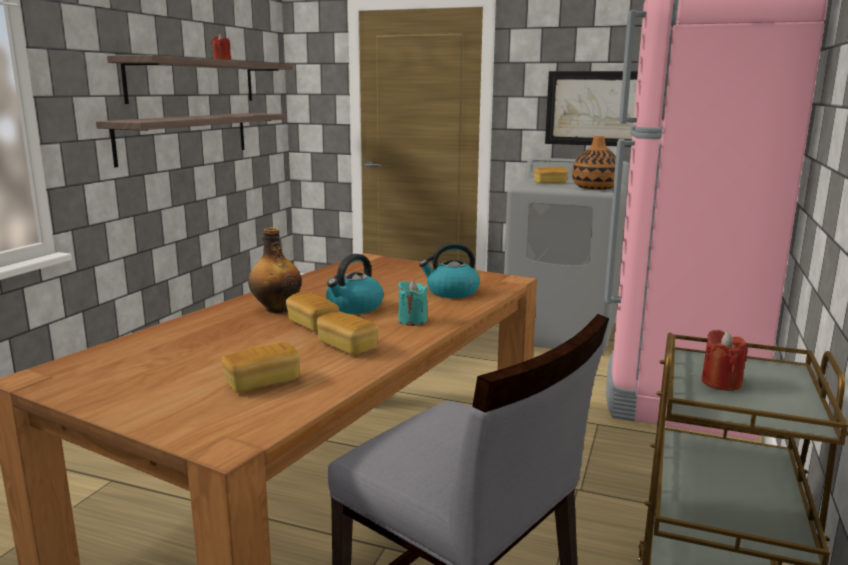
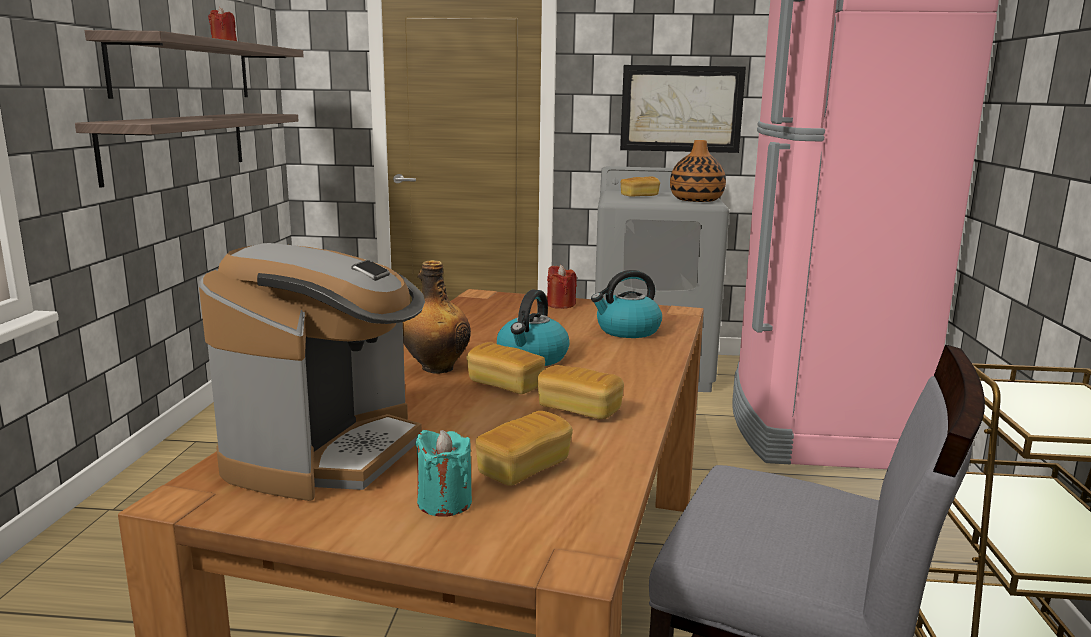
camera: 15 degrees left, 0 degrees up
turquoise candle [398,280,427,326] -> turquoise candle moved to [415,430,472,517]
red candle [702,330,748,391] -> red candle moved to [547,265,577,309]
none -> coffee machine [199,243,425,501]

